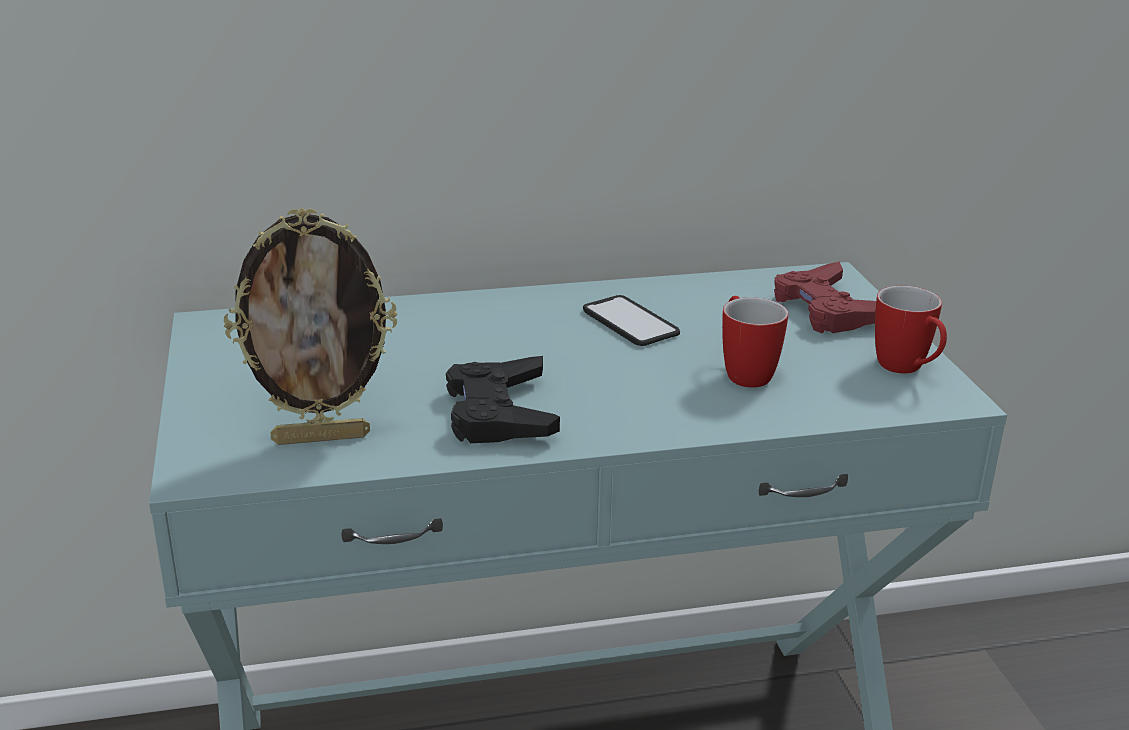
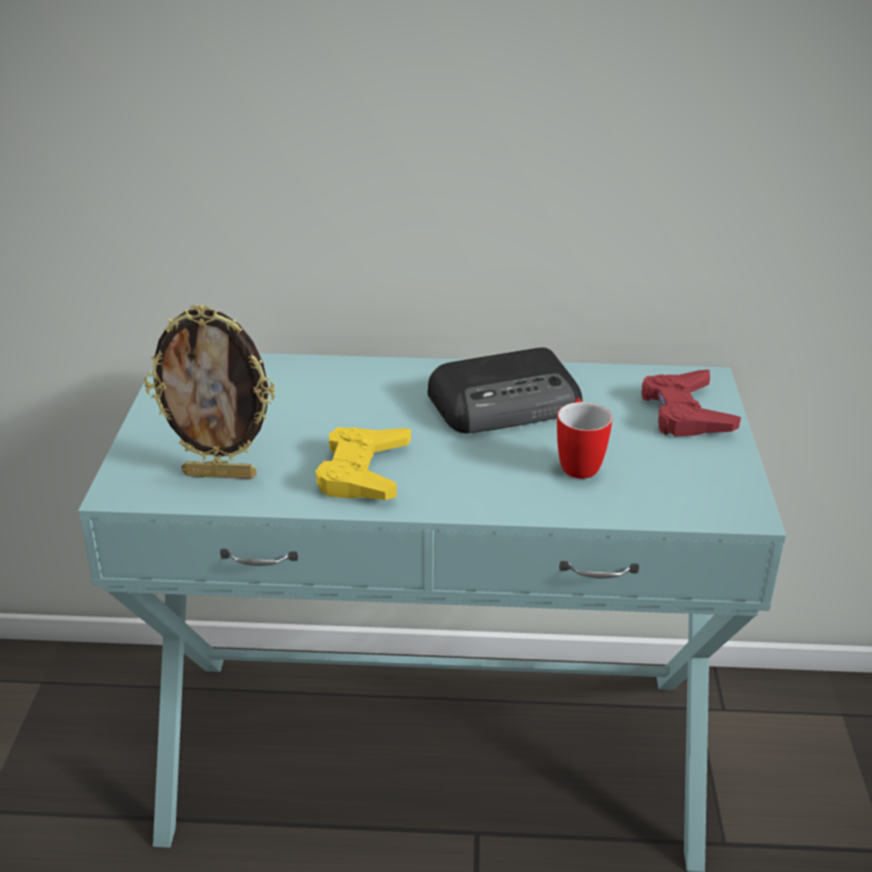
camera: 15 degrees right, 5 degrees up
black game controller [446,356,560,443] -> yellow game controller [316,427,411,500]
phone [583,295,680,346] -> radio [427,348,582,434]
mug [875,286,947,374] -> none

